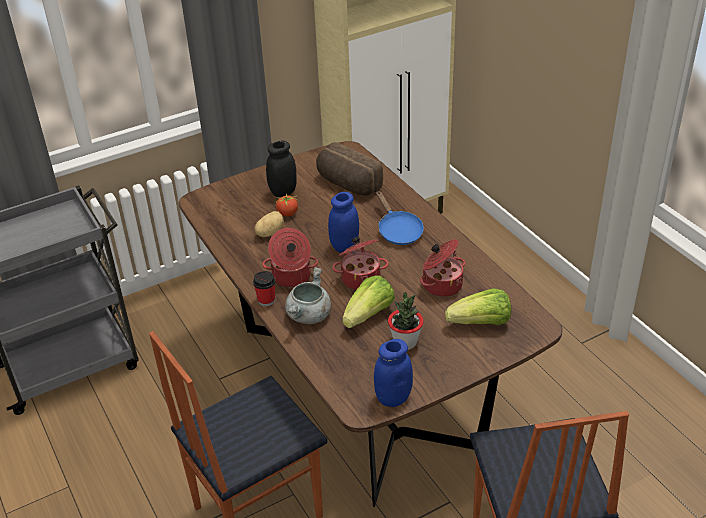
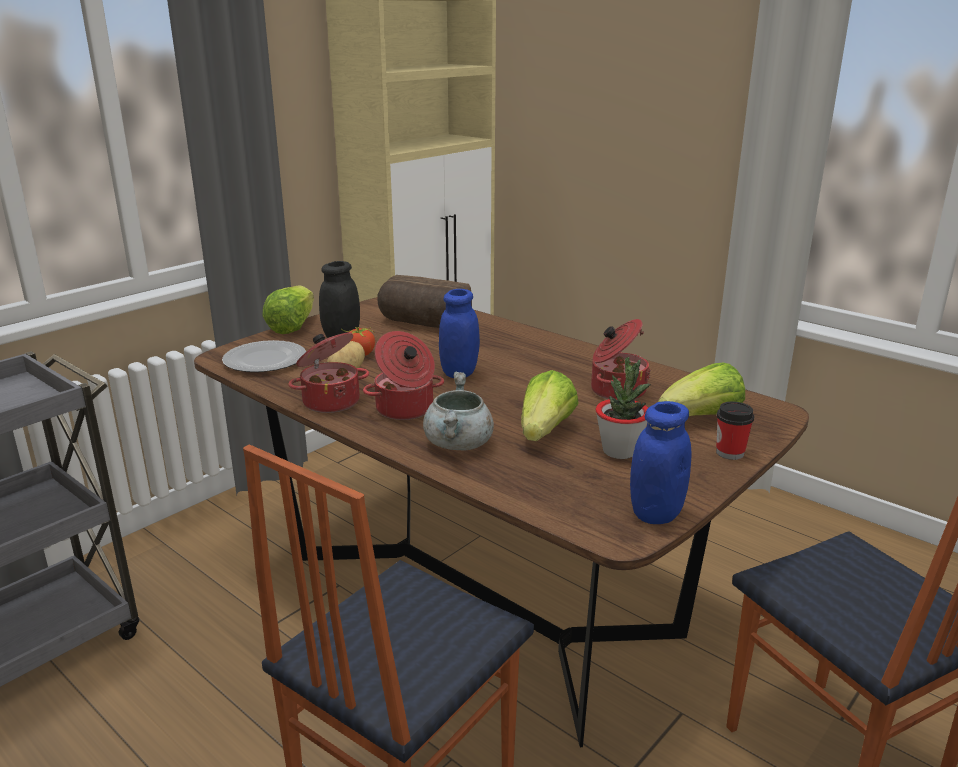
camera: 20 degrees left, 15 degrees down
cup [253,271,276,307] -> cup moved to [716,402,754,460]
cooking pot [332,237,388,290] -> cooking pot moved to [288,332,369,413]
blue frying pan [376,191,424,245] -> none
none -> plate [222,340,306,372]
none -> lettuce [262,286,314,334]

